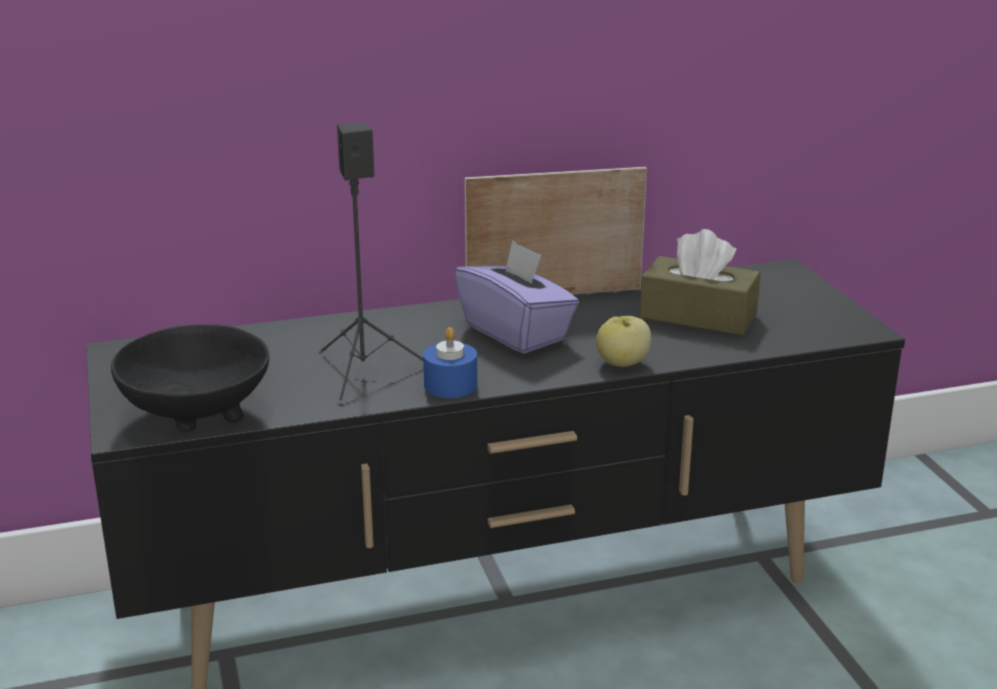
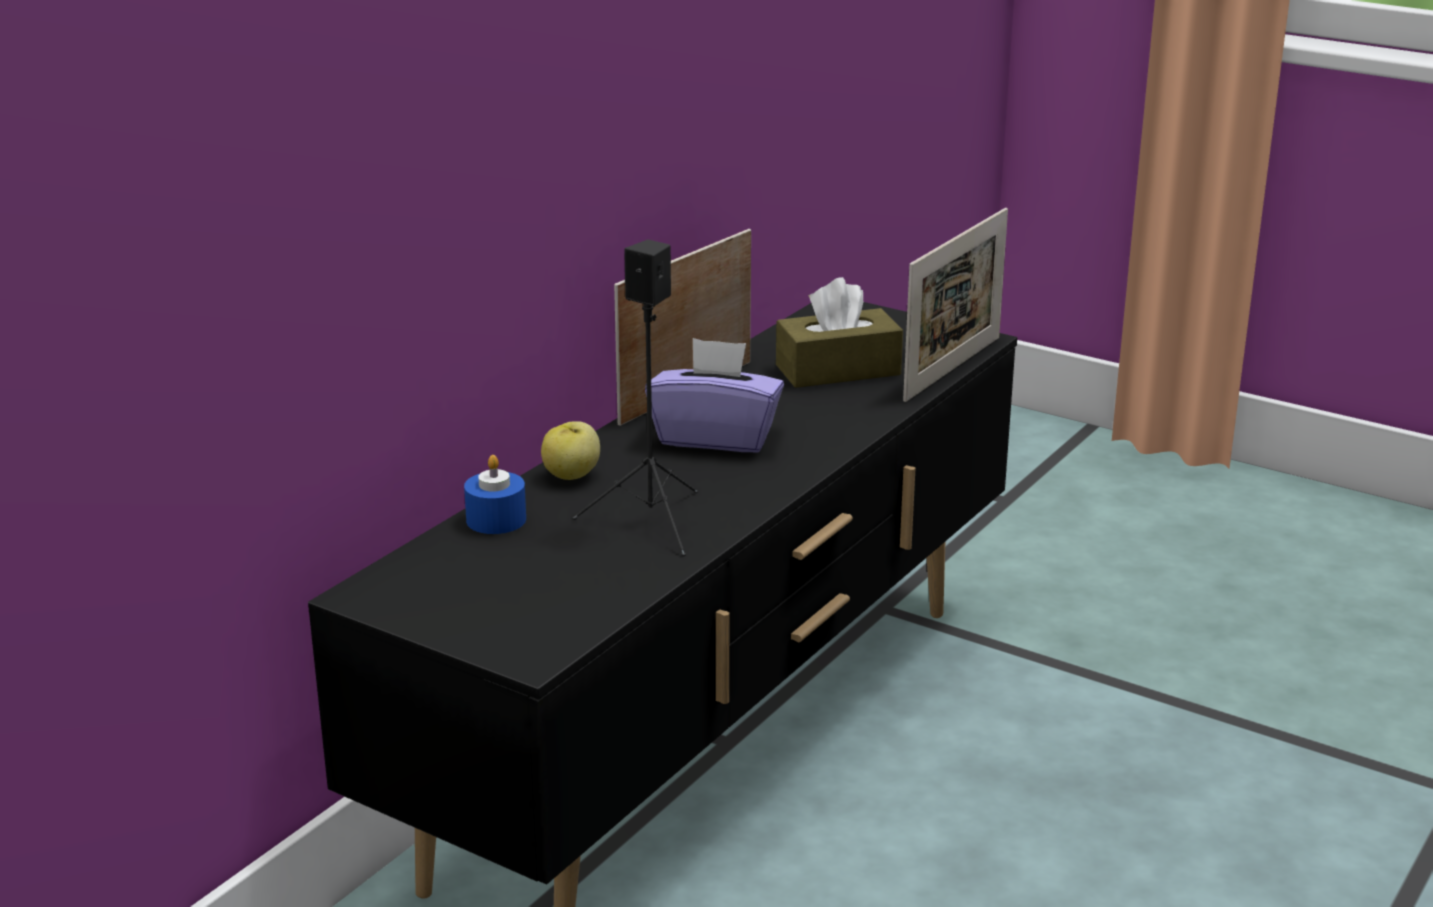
camera: 40 degrees left, 0 degrees up
black bowl [111,324,269,432] -> none
blue candle [423,327,477,398] -> blue candle moved to [464,455,526,534]
apple [596,316,651,367] -> apple moved to [541,422,600,480]
none -> picture frame [903,208,1008,402]

